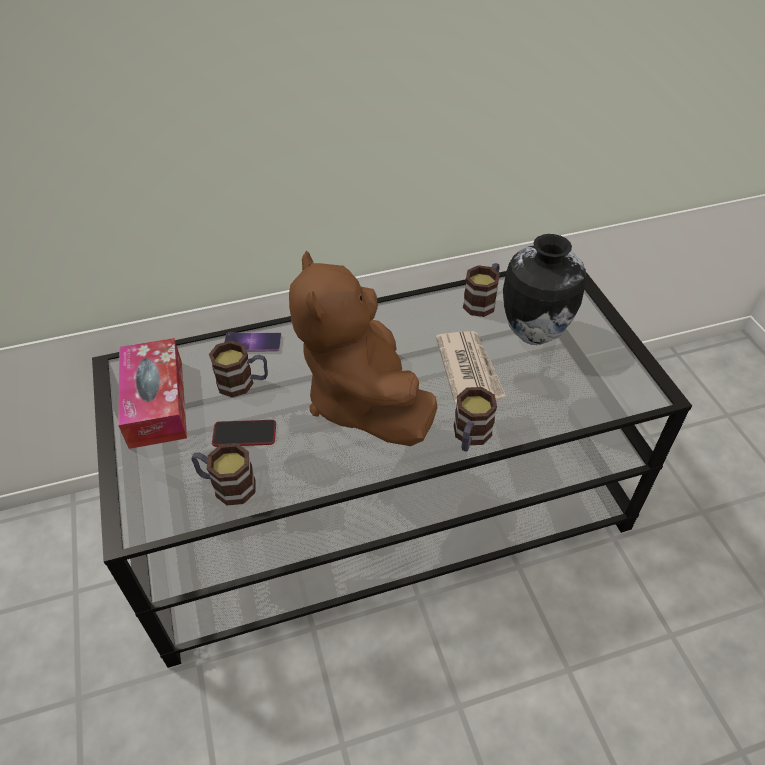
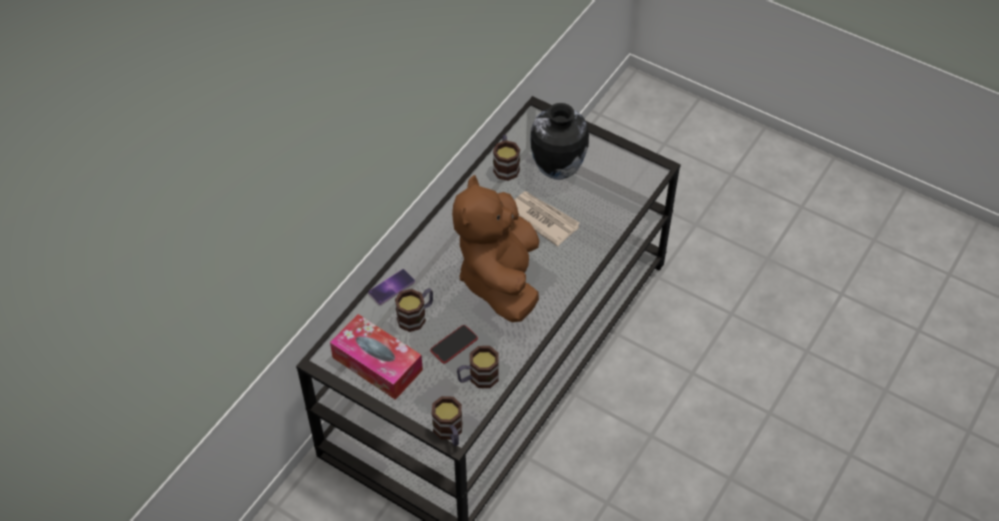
camera: 40 degrees left, 5 degrees up
brown plush toy [289,251,438,446] -> brown plush toy turned 60 degrees clockwise [452,175,539,322]
mug [454,387,497,451] -> mug moved to [432,396,463,446]

